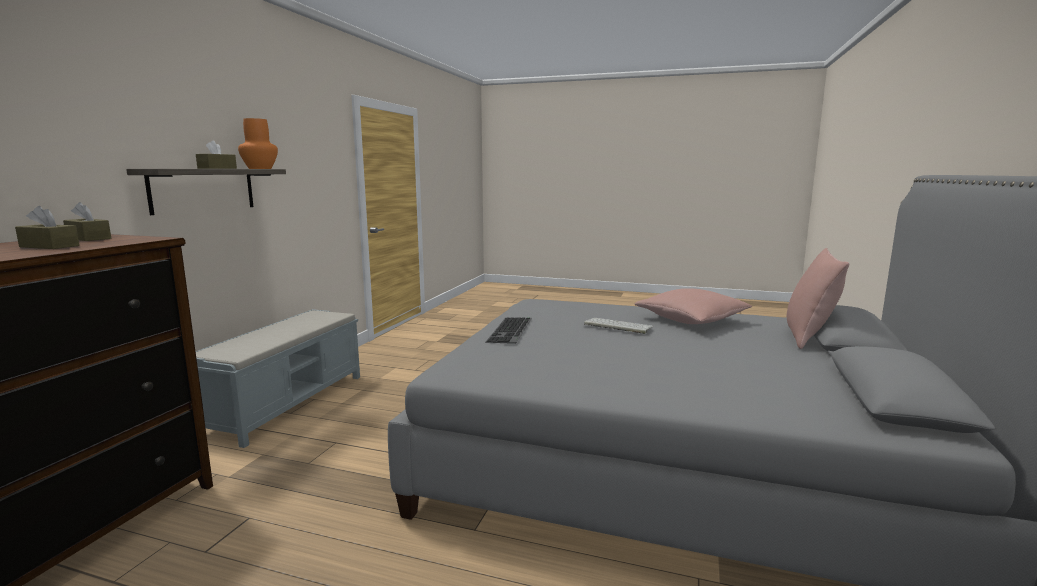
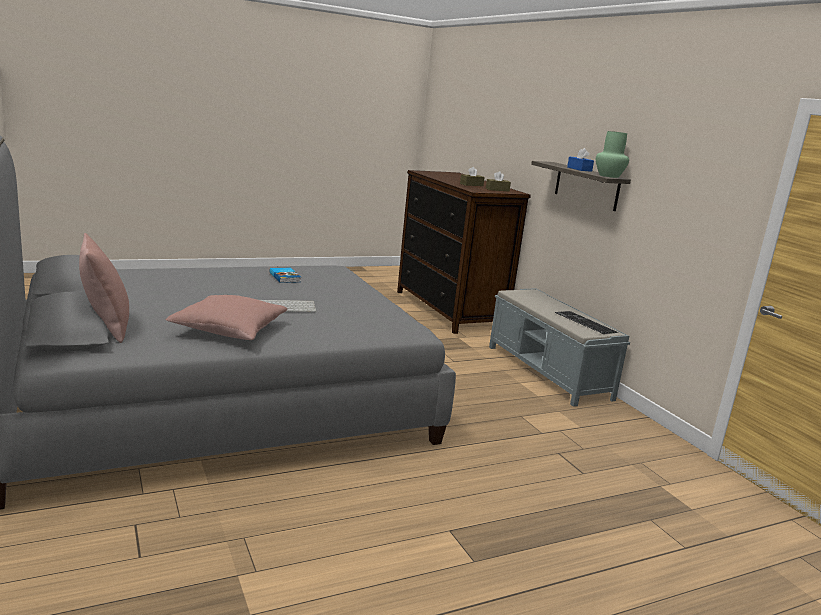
camera: 135 degrees right, 5 degrees up
brown tissue box [196,140,237,169] -> blue tissue box [567,148,594,172]
orange vase [238,118,278,169] -> green vase [596,131,629,178]
keyboard [486,317,532,344] -> keyboard moved to [555,311,618,334]
none -> book [270,267,301,283]

